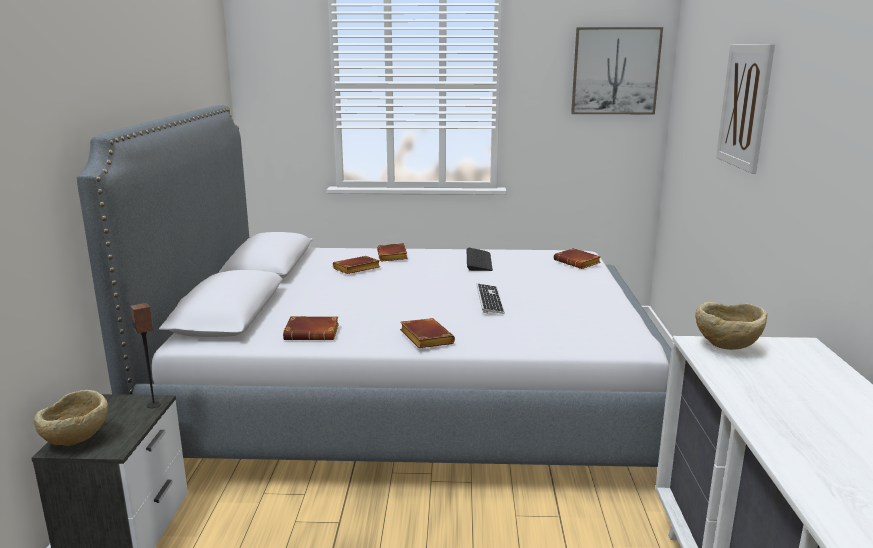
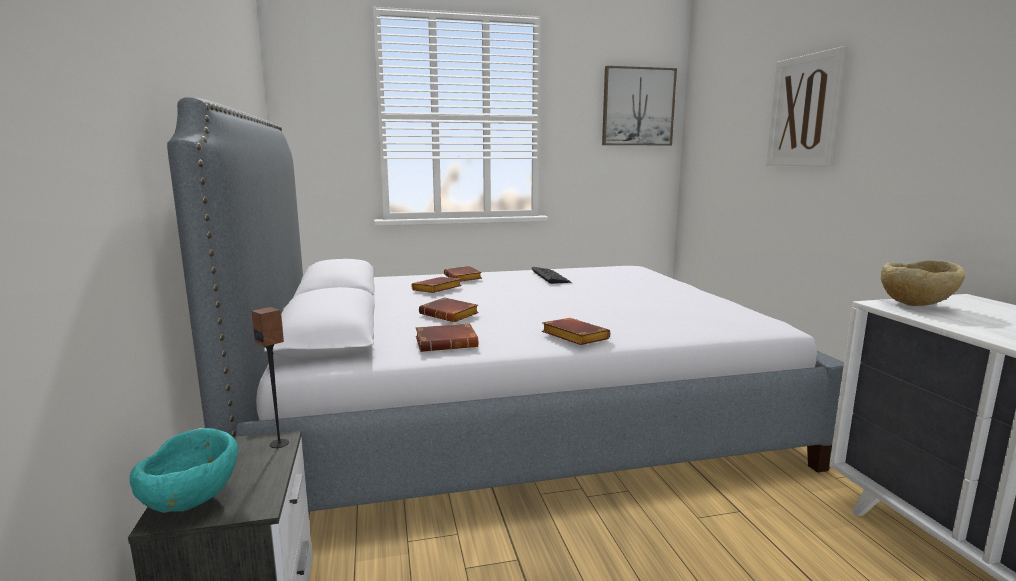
camera: 15 degrees left, 5 degrees down
beige bowl [34,390,108,446] -> turquoise bowl [130,428,238,513]
keyboard [476,284,505,314] -> none
brown book [554,248,601,269] -> brown book moved to [419,297,479,322]

